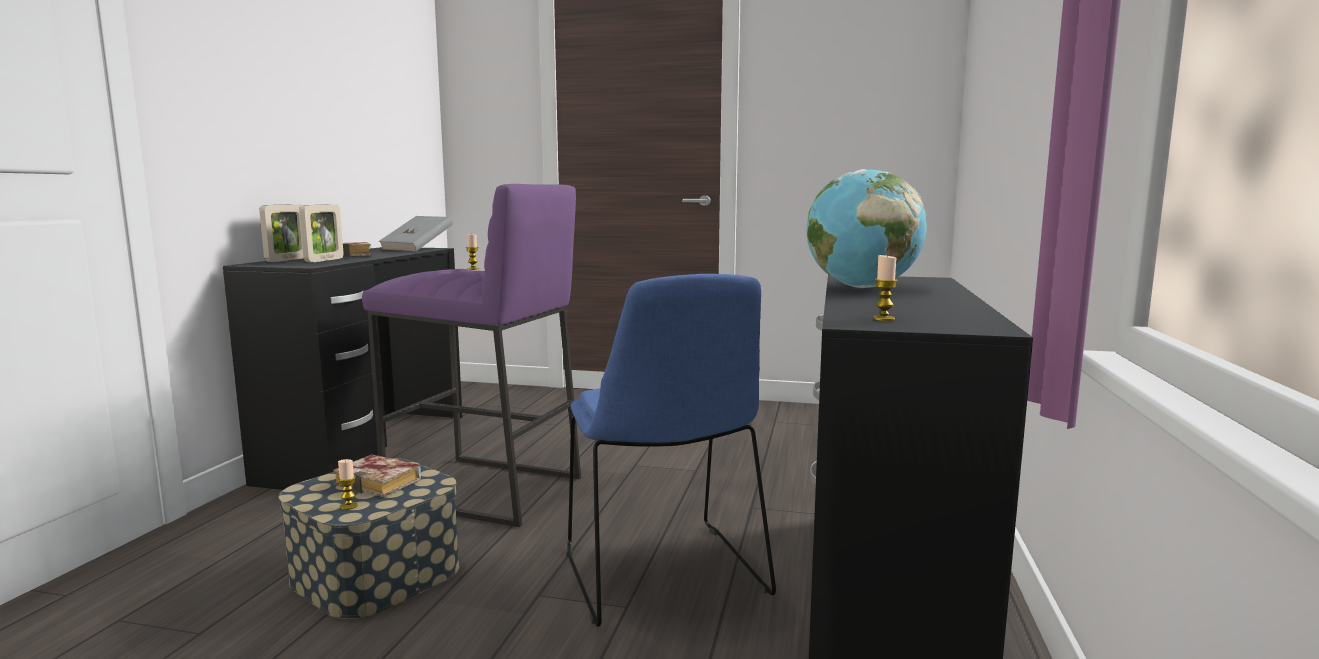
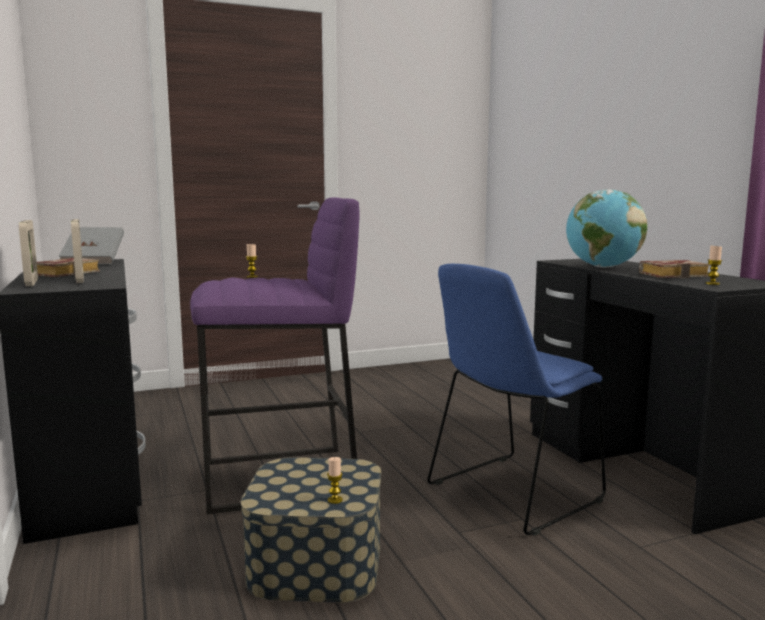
camera: 35 degrees left, 0 degrees up
book [333,454,421,497] -> book moved to [639,260,710,278]
blue chair [566,274,776,627] -> blue chair turned 105 degrees clockwise [427,264,606,535]

